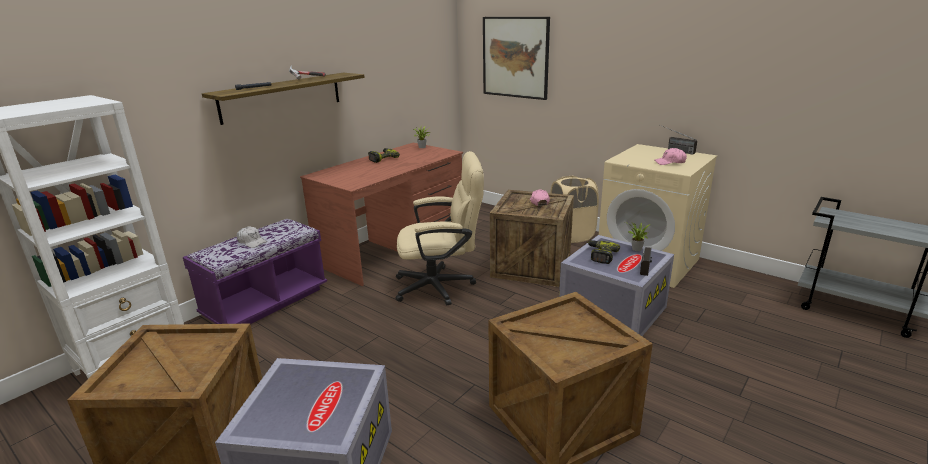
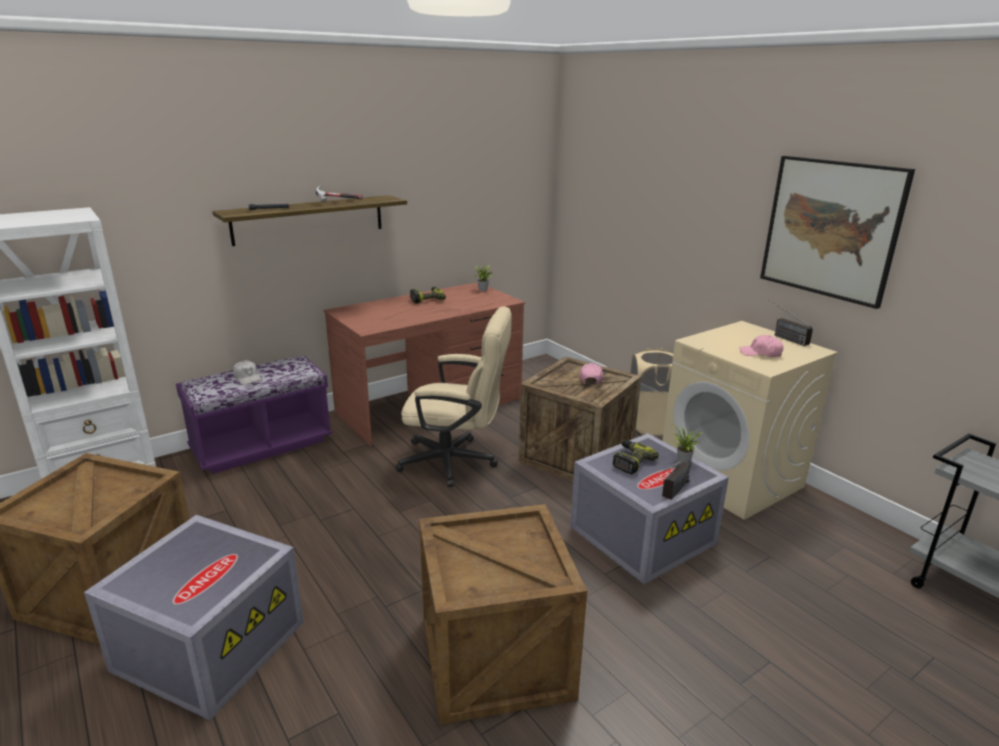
camera: 15 degrees right, 0 degrees up
picture [483,17,550,100] -> picture moved to [760,156,915,309]

